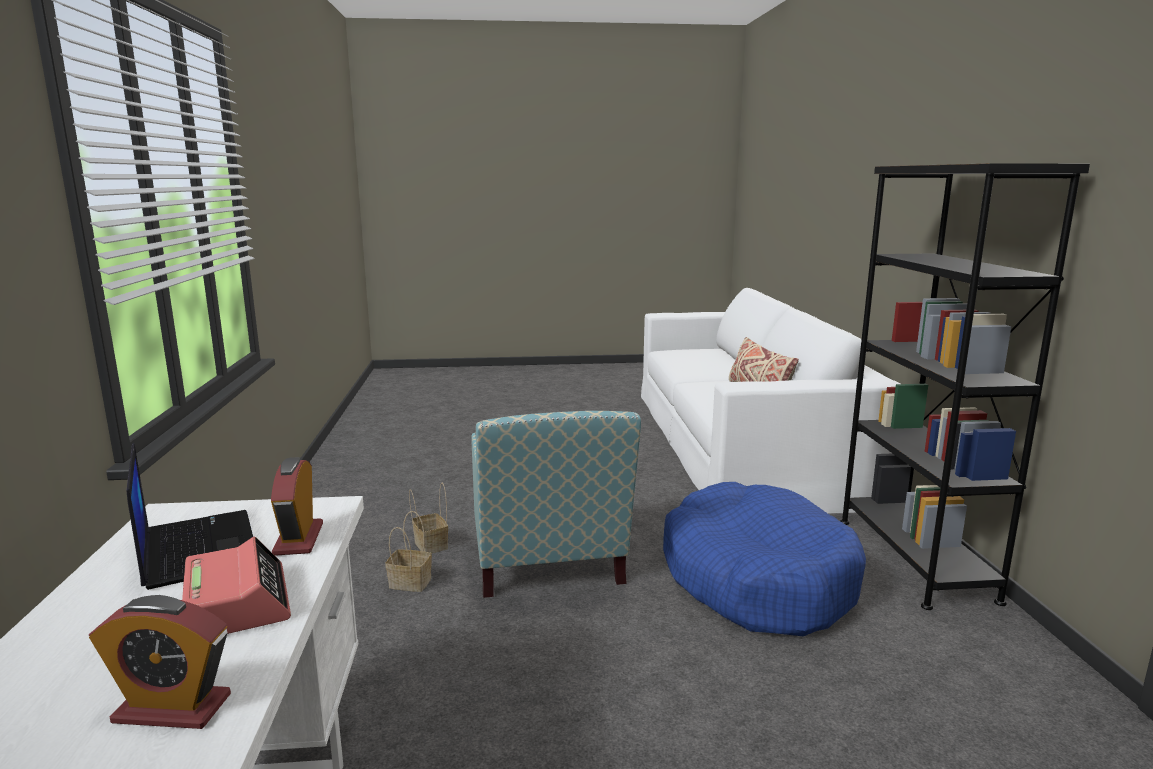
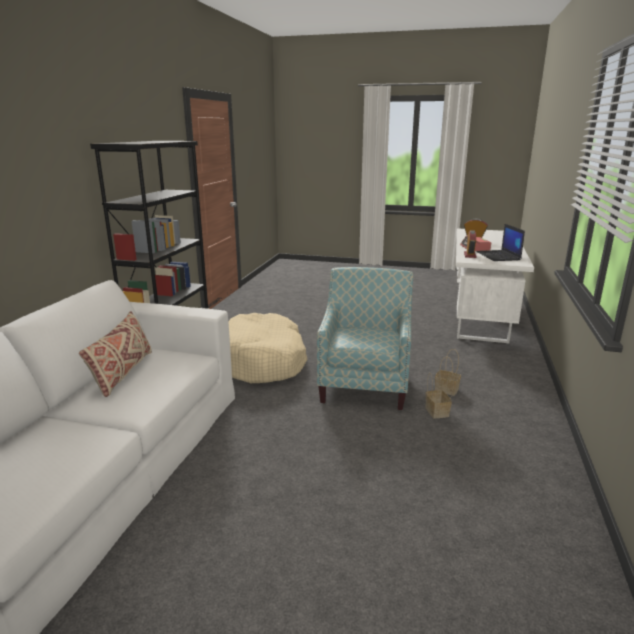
camera: 160 degrees left, 5 degrees up
blue dog bed [663,482,866,636] -> beige dog bed [228,313,307,383]

